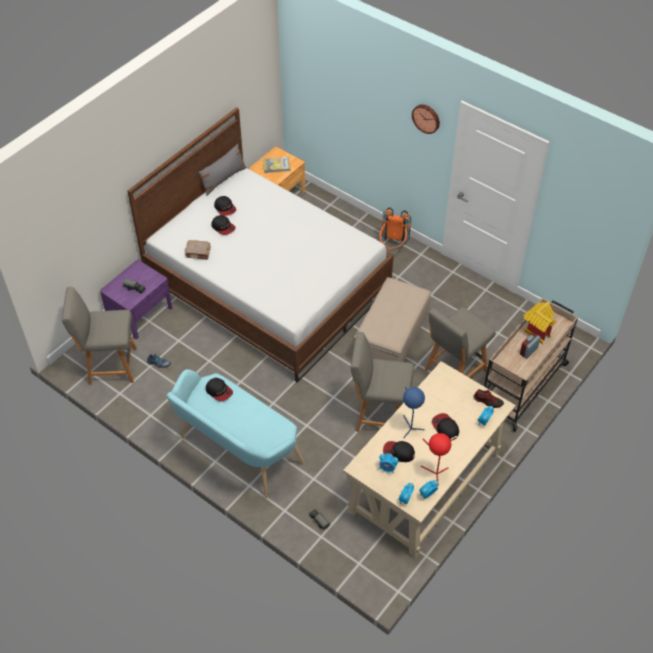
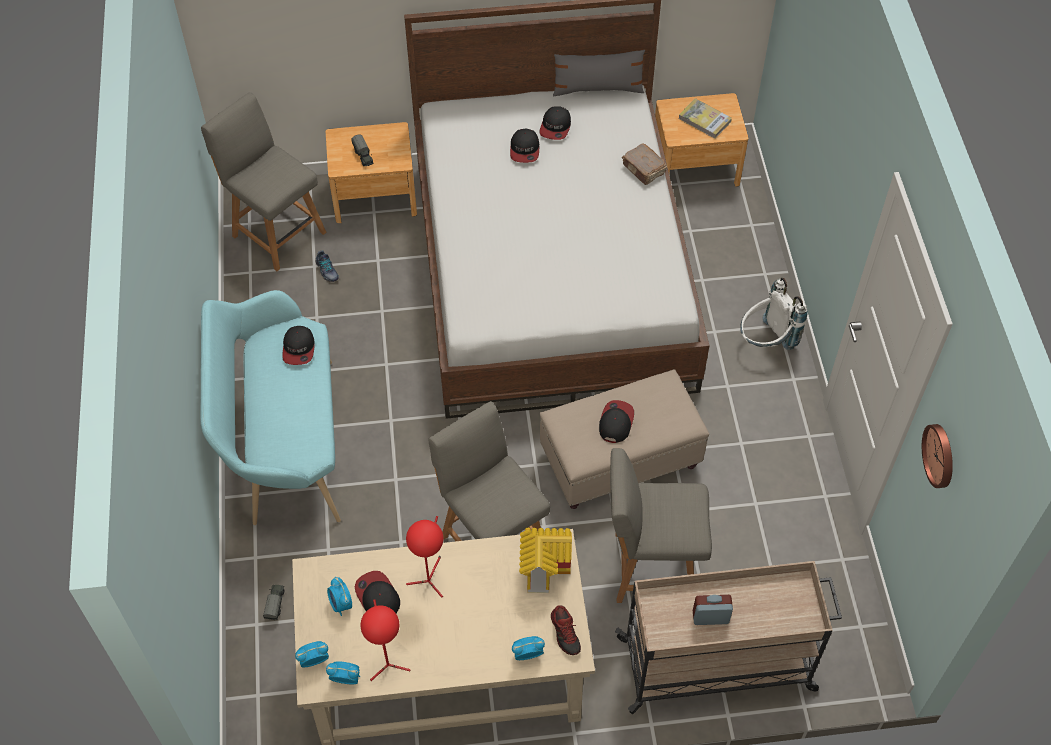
camera: 45 degrees right, 5 degrees up
purple nightstand [100,260,172,339] -> brown nightstand [326,122,417,223]
brown book [185,240,211,260] -> brown book moved to [622,143,667,185]
orange backpack [379,208,411,250] -> white backpack [740,278,808,350]
blue table lamp [403,387,425,438] -> red table lamp [406,516,443,598]
wall clock [412,104,440,134] -> wall clock moved to [922,424,953,488]
cap [432,413,459,441] -> cap moved to [599,400,634,443]
toy house [523,302,556,345] -> toy house moved to [519,528,572,593]

